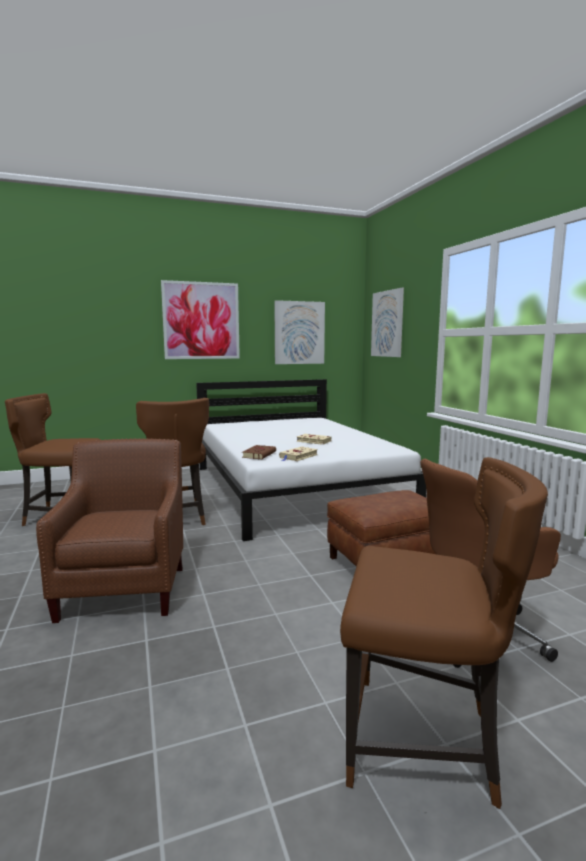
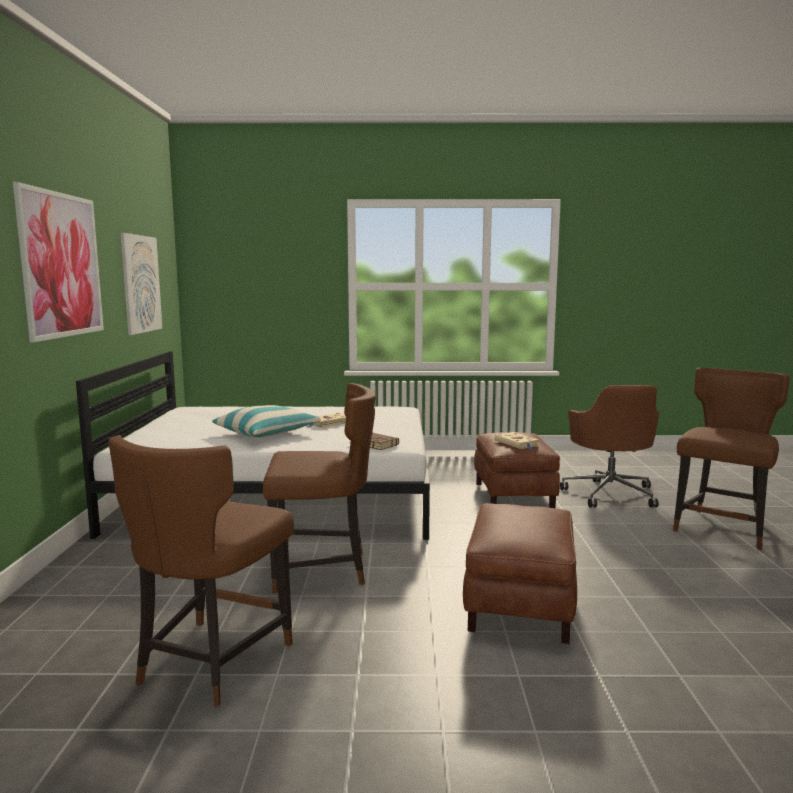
camera: 70 degrees left, 0 degrees up
brown armchair [36,438,183,623] -> brown ottoman [463,503,577,644]
beige book [279,446,318,461] -> beige book moved to [494,432,539,450]
picture [371,287,404,357] -> none
none -> pillow [213,405,321,438]

